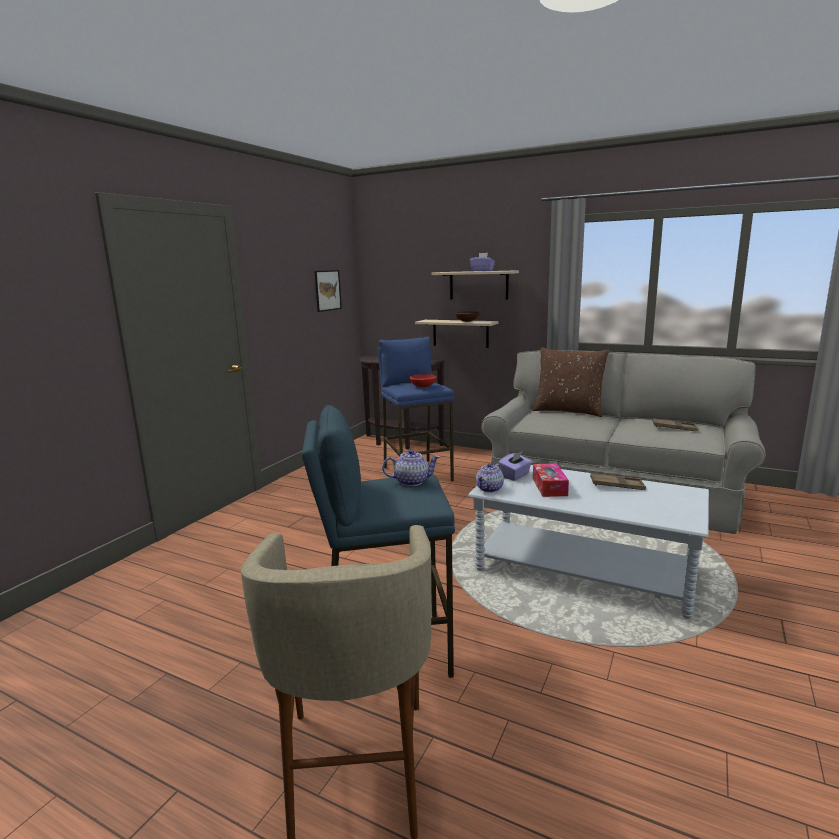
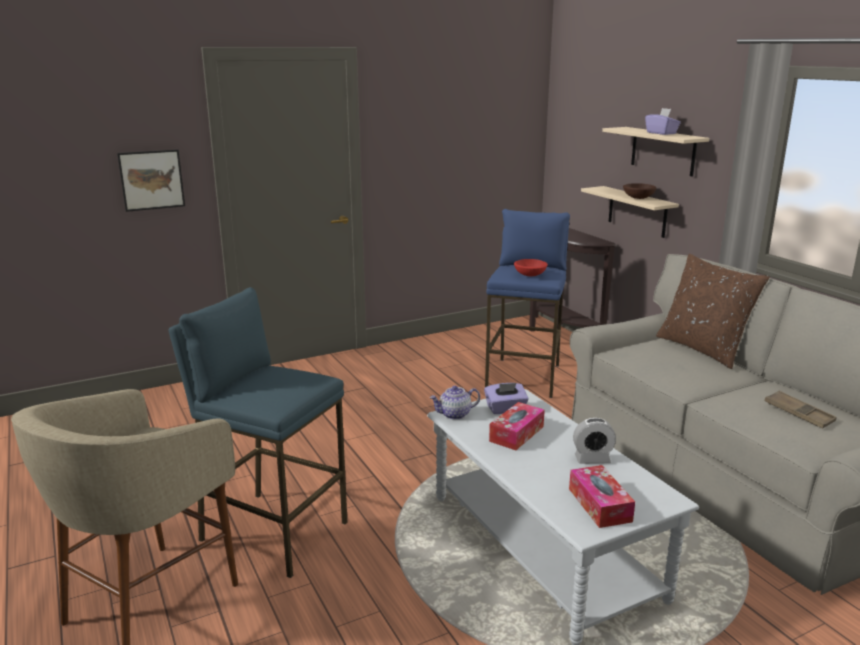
camera: 35 degrees right, 5 degrees up
picture [314,270,342,312] -> picture moved to [117,149,185,212]
teapot [382,449,440,486] -> none
brown tray [590,473,646,490] -> alarm clock [573,418,616,464]
none -> tissue box [569,465,635,528]

